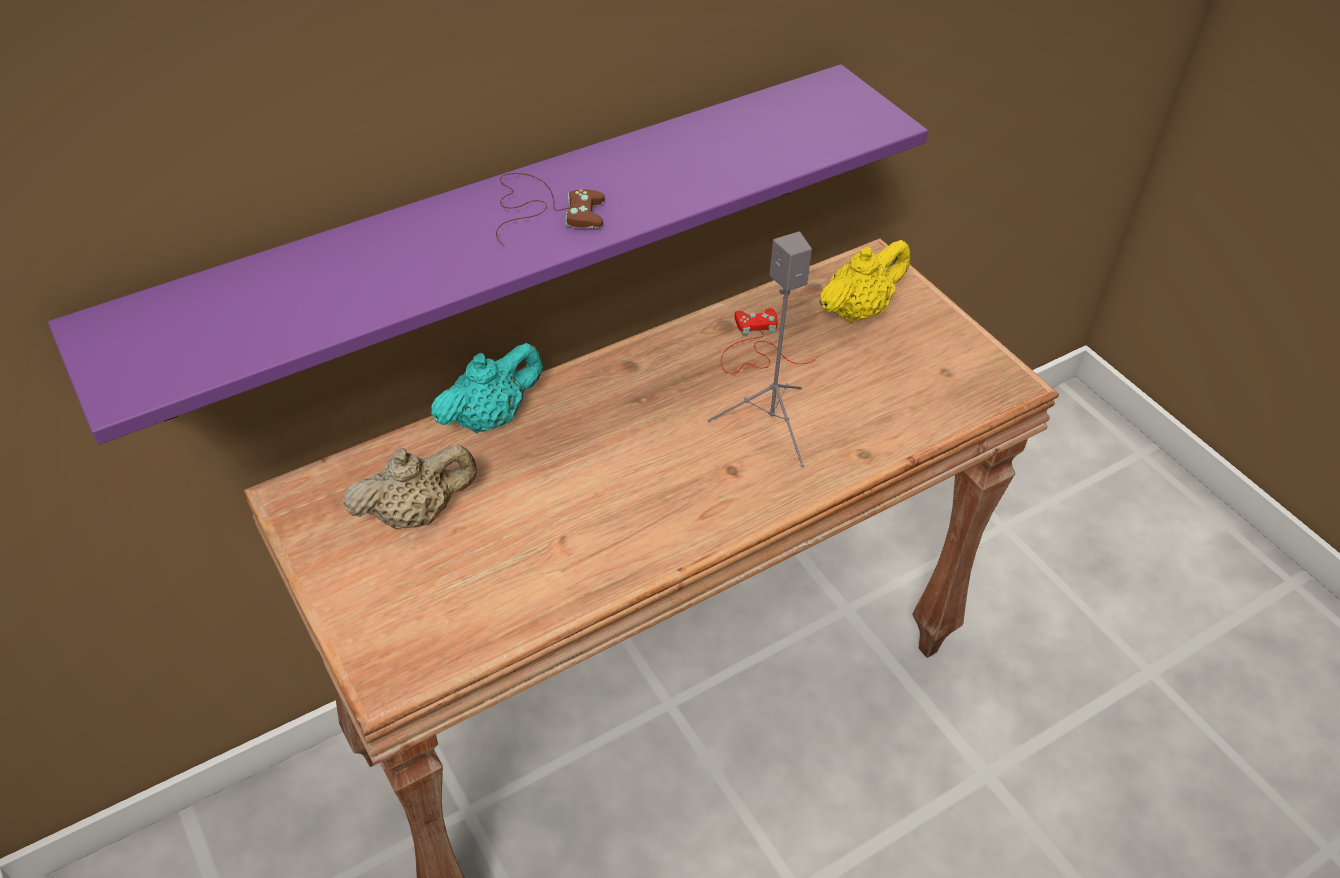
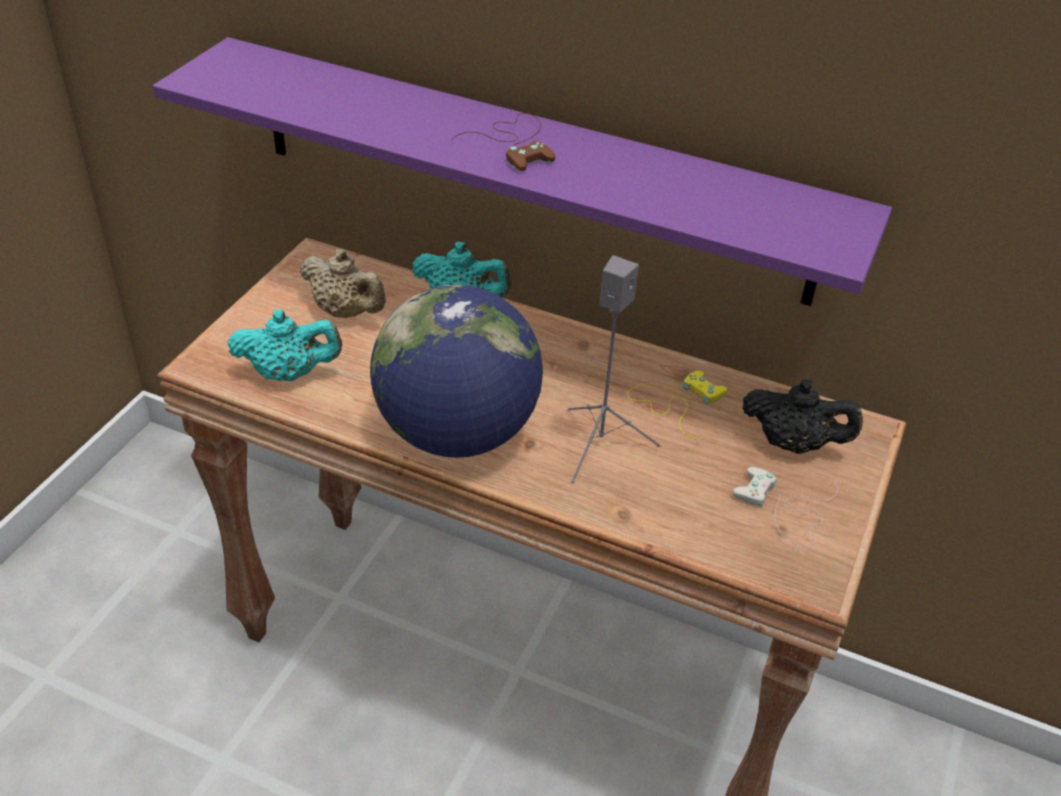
camera: 55 degrees right, 5 degrees down
red game controller [721,308,818,374] -> yellow game controller [627,371,728,439]
yellow teapot [819,240,910,323] -> black teapot [743,379,863,454]
none -> turquoise teapot [227,310,342,381]
none -> globe [370,285,543,458]
none -> white game controller [733,467,838,548]

